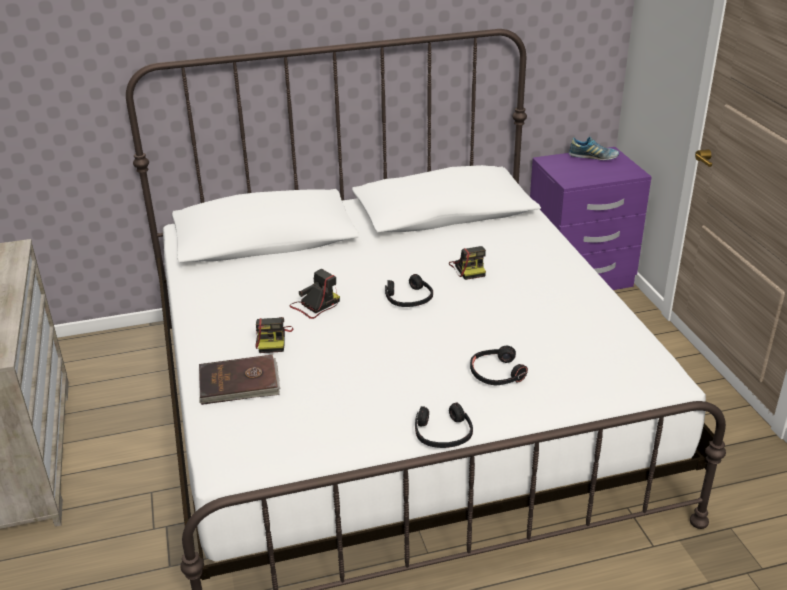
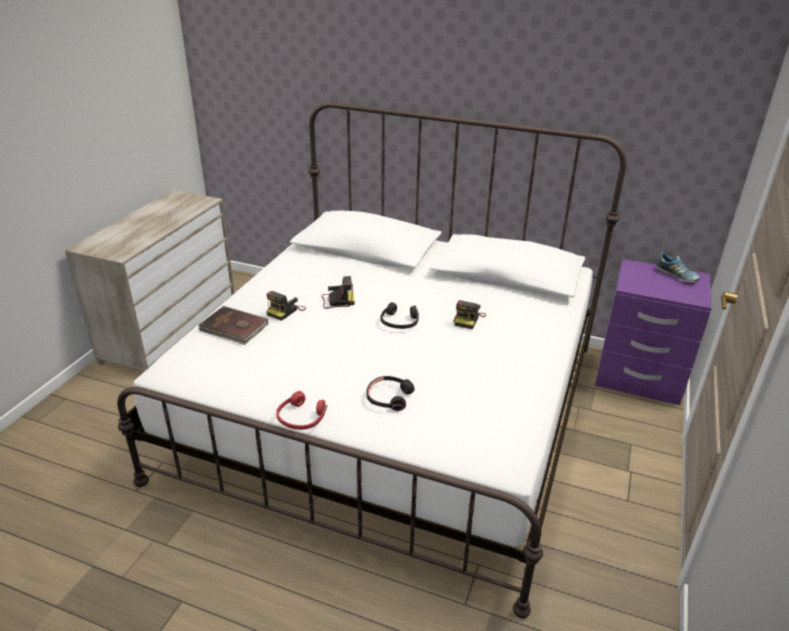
camera: 35 degrees right, 0 degrees up
black headphones [415,403,473,448] -> red headphones [276,391,327,430]

